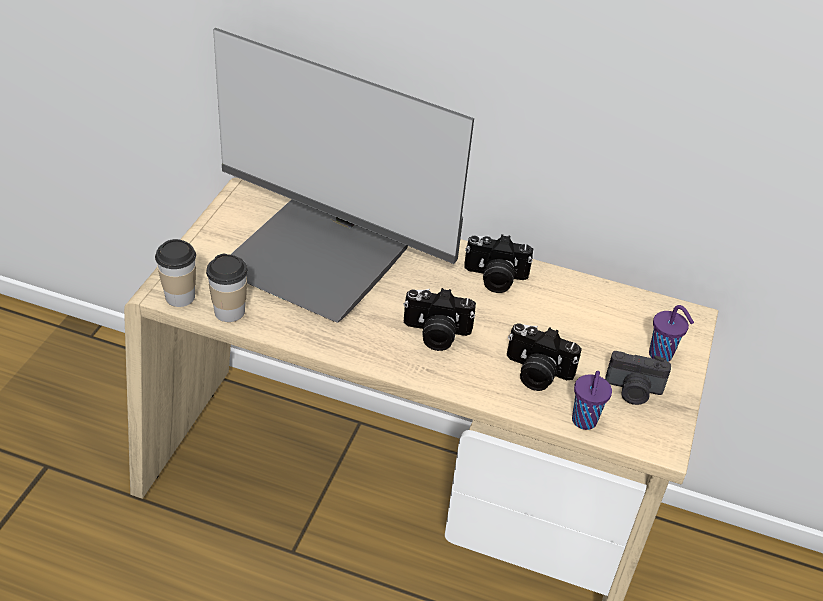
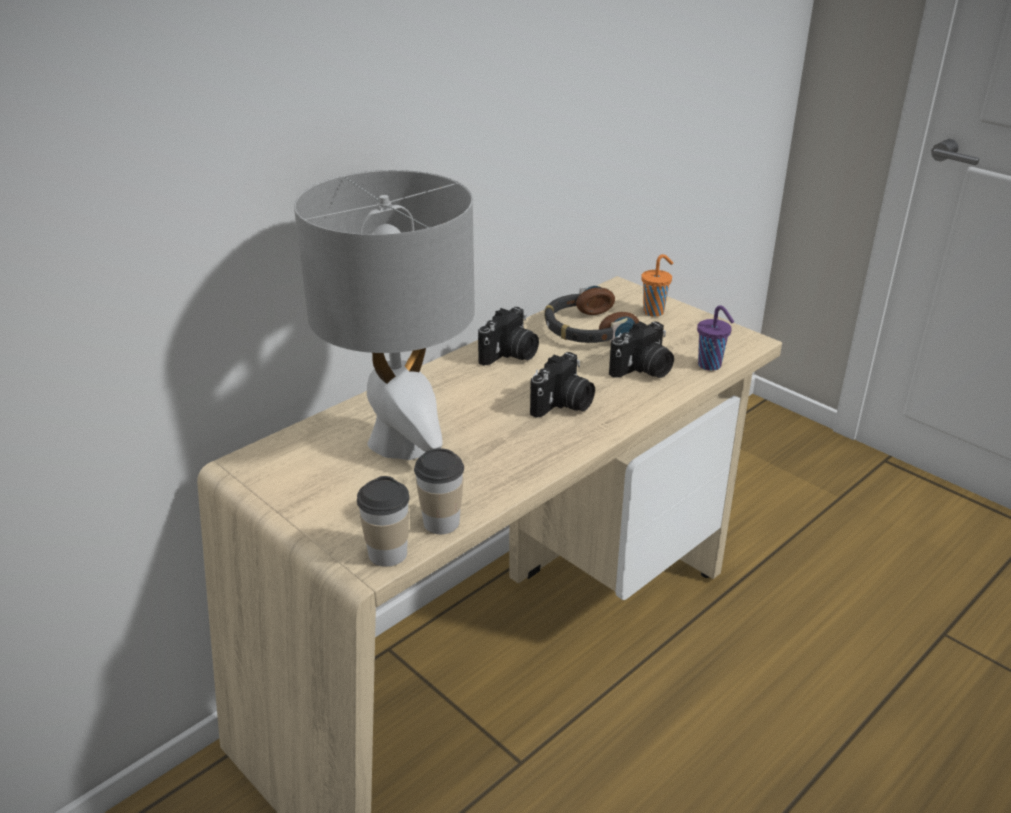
camera: 60 degrees left, 10 degrees down
monitor [213,28,474,323] -> grey table lamp [294,170,475,460]
camera [605,351,671,405] -> none
purple cup [649,305,694,362] -> orange cup [641,254,673,317]
none -> headphones [545,285,639,343]

